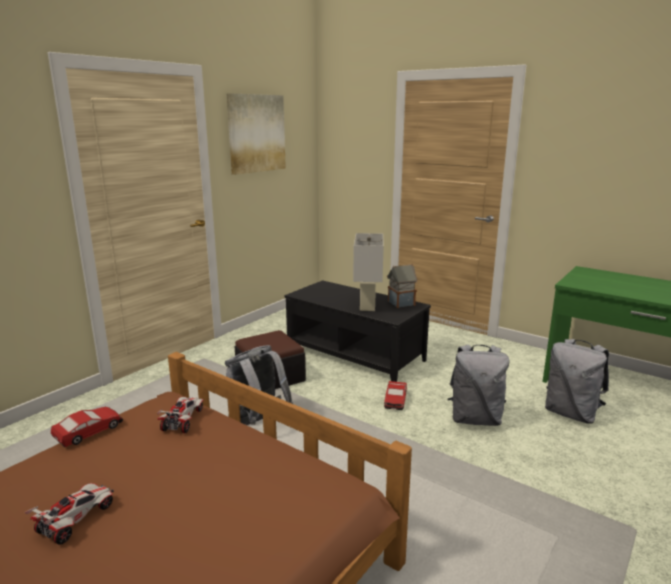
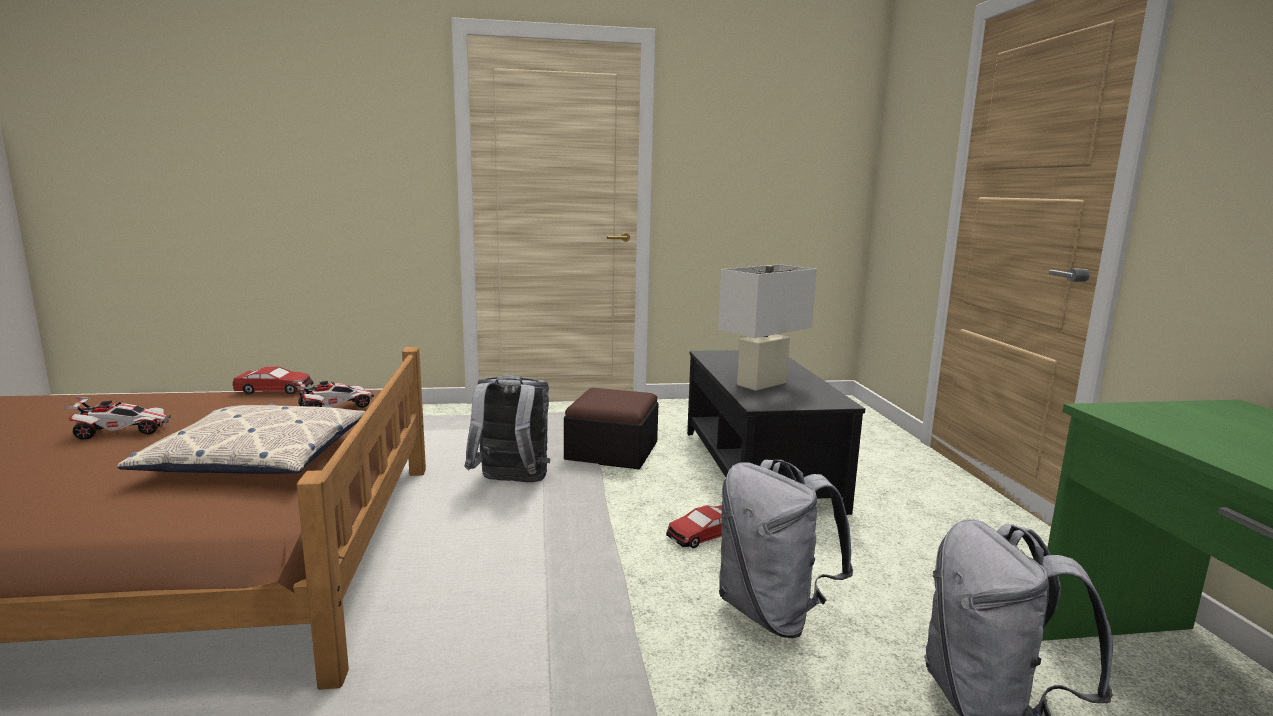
camera: 45 degrees right, 5 degrees down
picture [227,93,286,175] -> none
toy house [387,264,418,308] -> none
none -> pillow [117,404,366,474]

